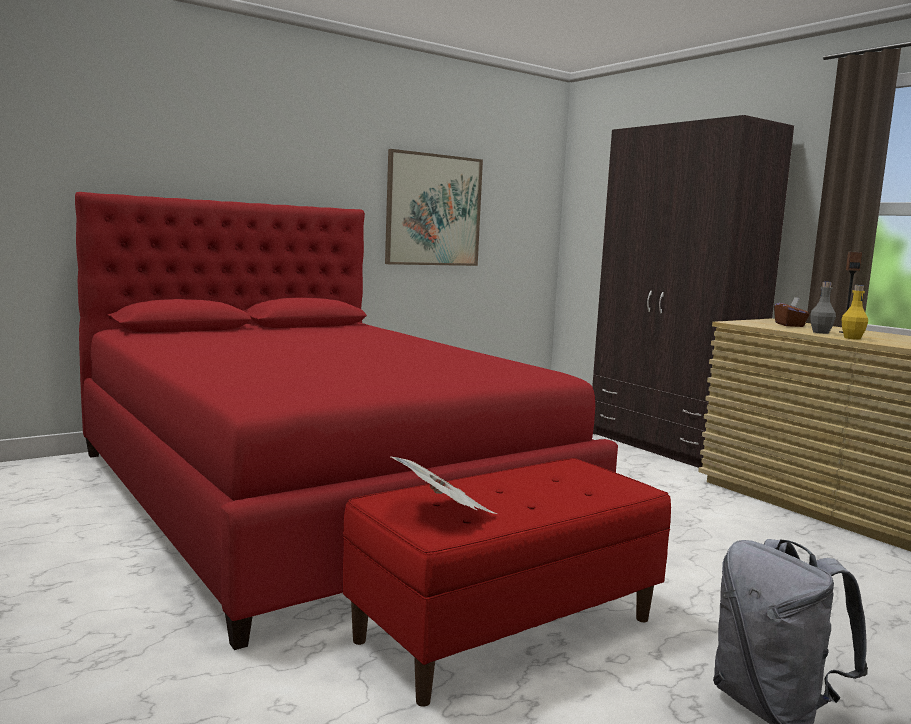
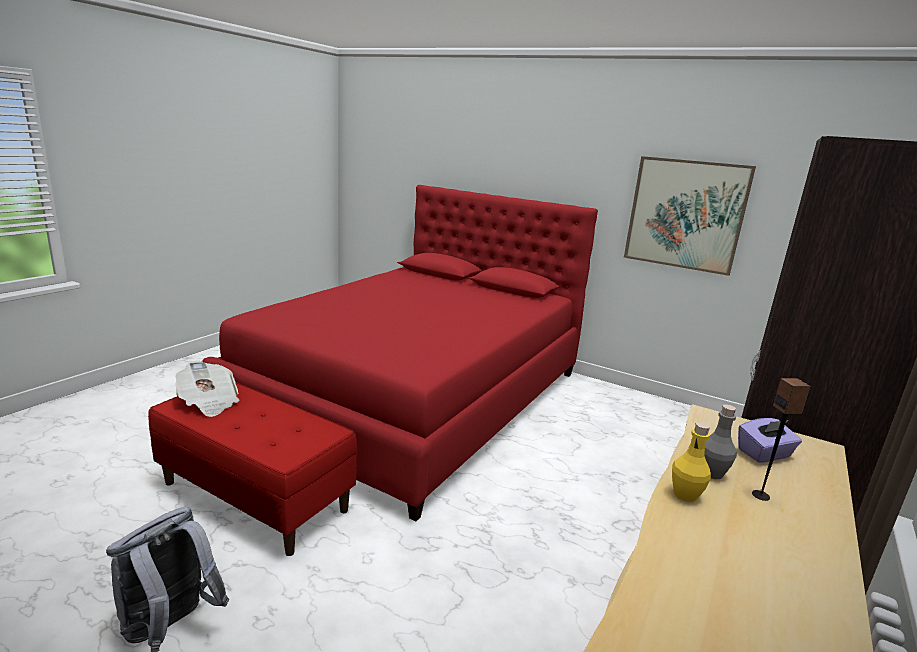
camera: 65 degrees right, 10 degrees up
brown tissue box [774,297,810,327] -> purple tissue box [738,418,802,463]

